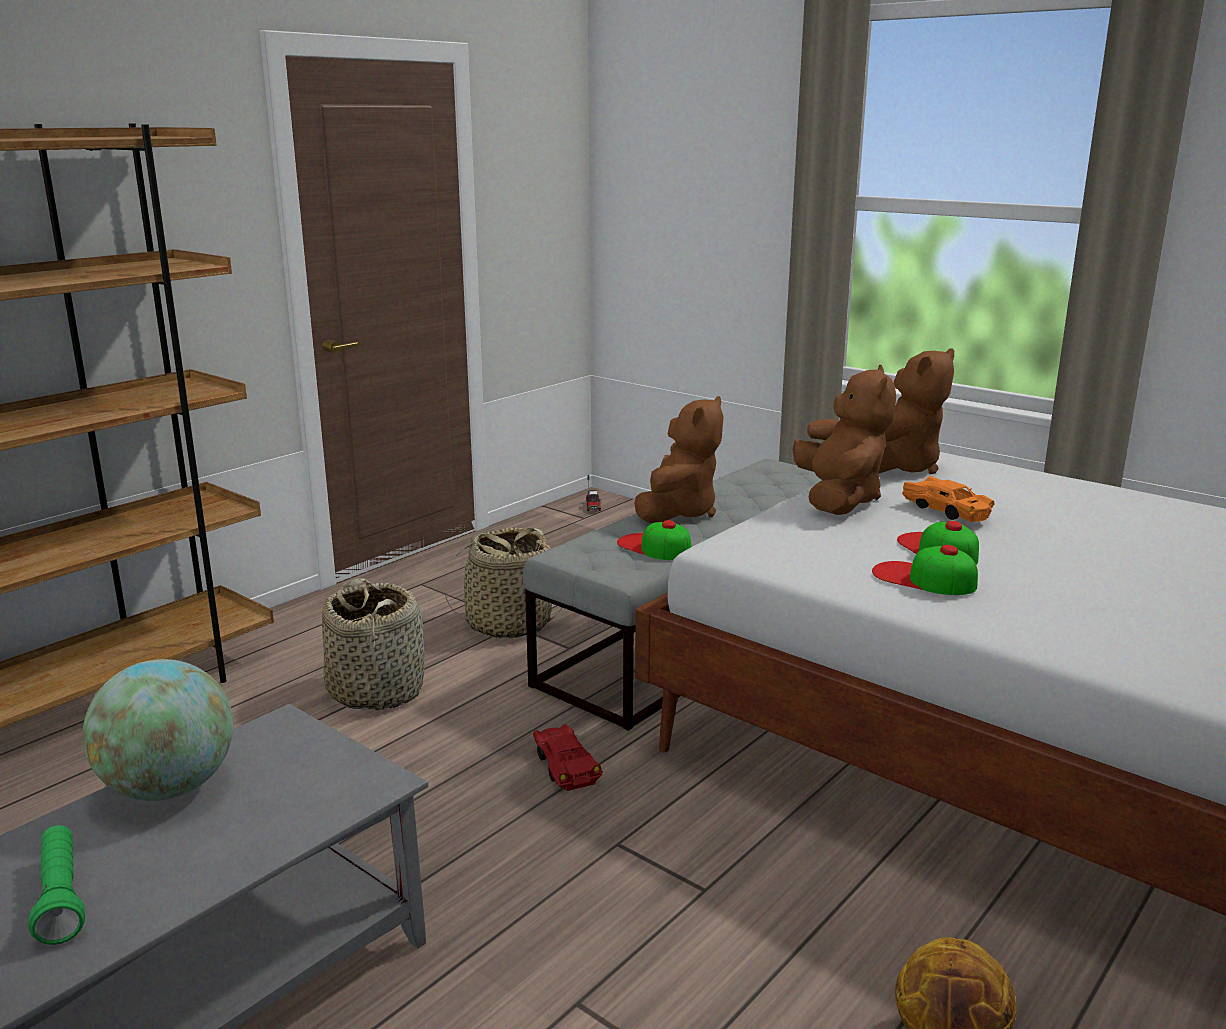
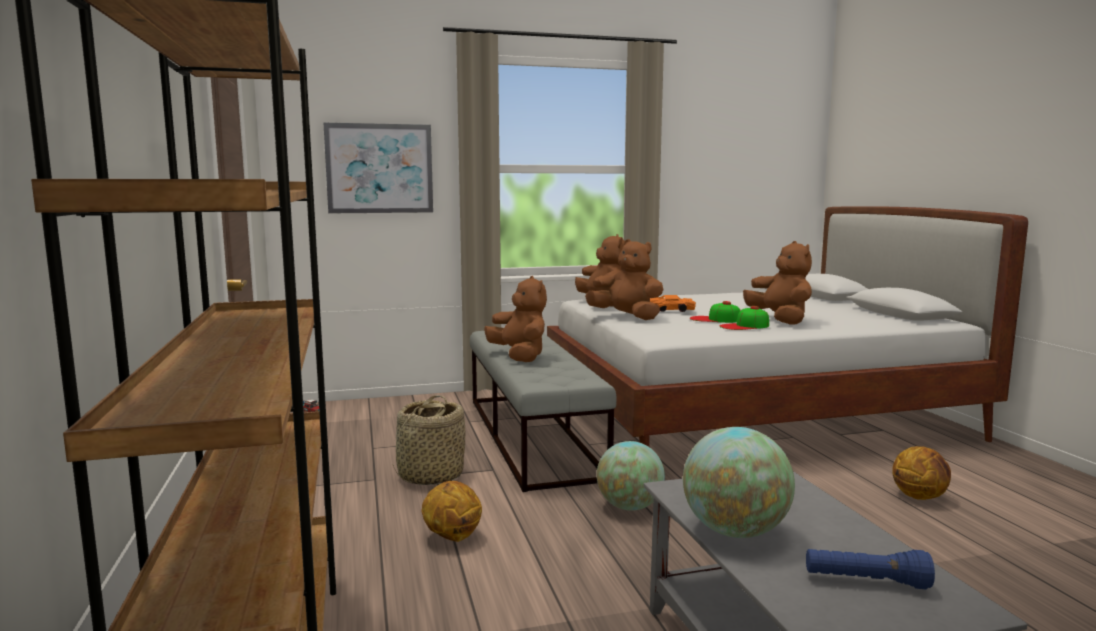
camera: 55 degrees left, 10 degrees down
green flashlight [29,825,85,945] -> blue flashlight [806,549,935,589]
basket [322,578,425,711] -> basketball [422,481,482,542]
red toy car [533,724,603,791] -> globe [597,441,665,511]
cap [617,520,692,560] -> none
none -> picture [324,123,433,214]
none -> brown plush toy [743,241,812,325]

